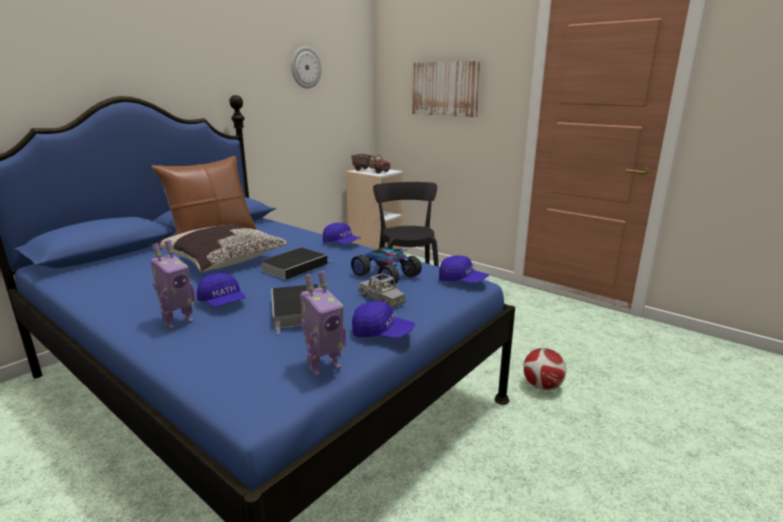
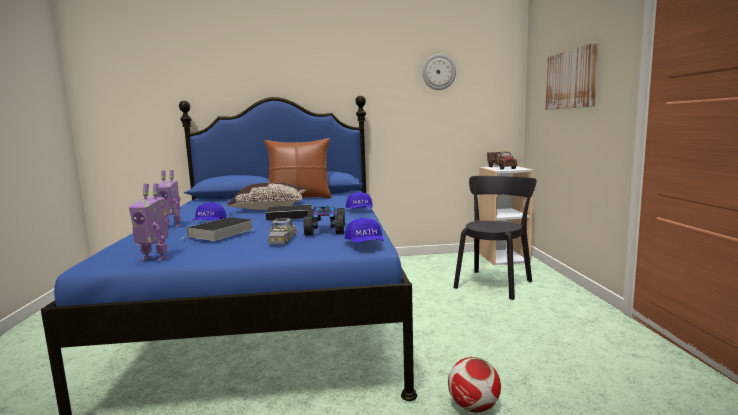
camera: 45 degrees right, 10 degrees down
blue cap [352,301,415,338] -> none

